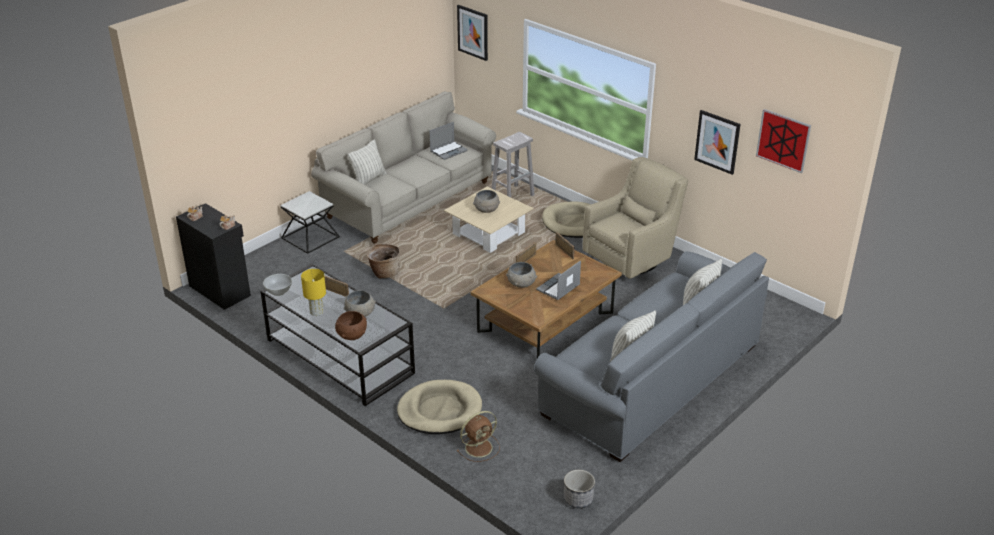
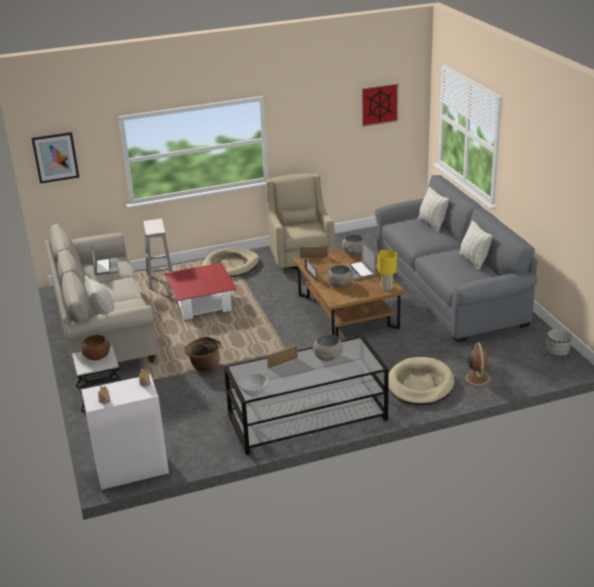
camera: 60 degrees left, 5 degrees down
black cabinet [176,203,251,310] -> white cabinet [81,375,169,490]
yellow table lamp [301,269,326,316] -> yellow table lamp moved to [378,249,397,290]
brown bowl [335,311,367,340] -> brown bowl moved to [82,335,110,360]
beige coffee table [444,187,534,253] -> red coffee table [165,263,237,320]
grey bowl [473,190,500,213] -> grey bowl moved to [342,235,366,256]
picture [694,110,741,175] -> none

